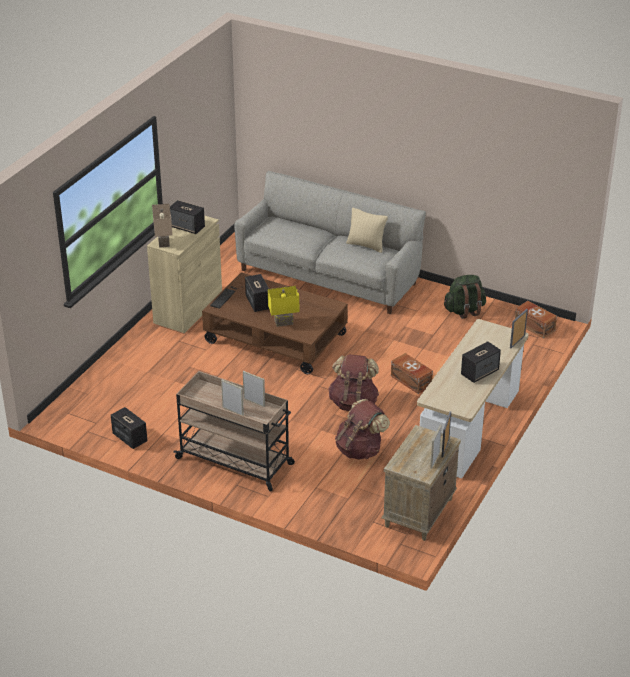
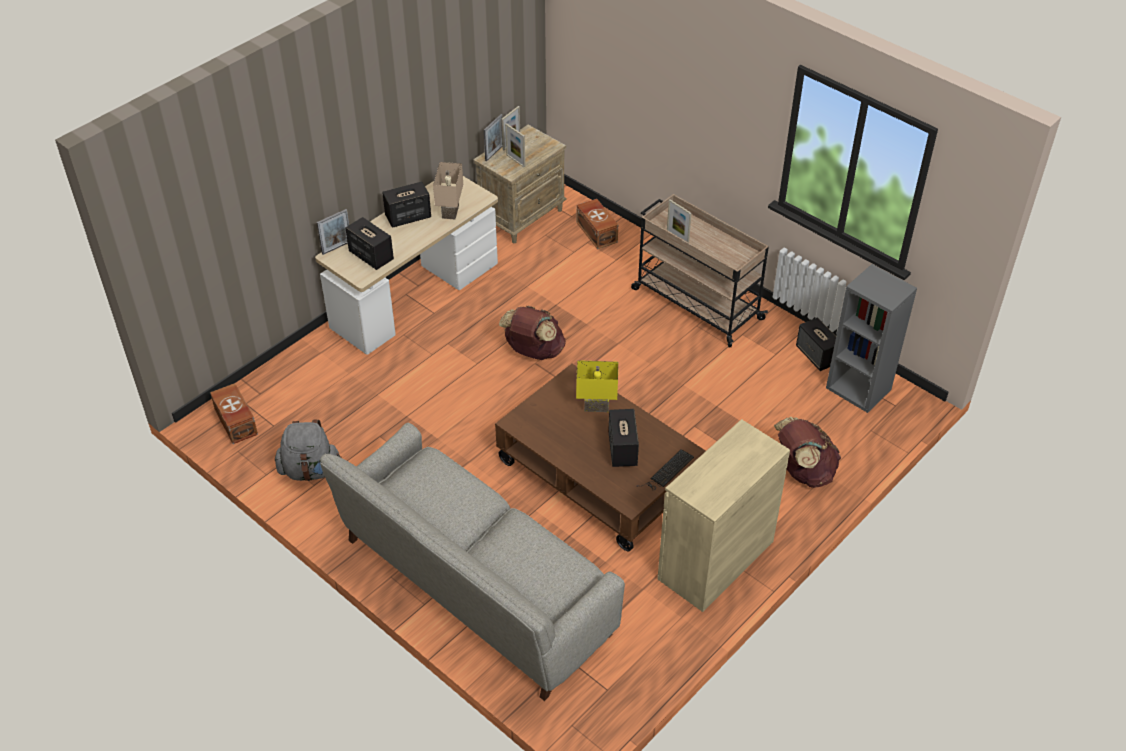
camera: 165 degrees left, 10 degrees up
beige table lamp [152,204,172,248] -> beige table lamp moved to [433,162,463,219]
speaker [170,200,205,234] -> speaker moved to [345,217,394,270]
picture frame [221,380,244,416] -> picture frame moved to [505,123,525,167]
brown backpack [335,399,390,460] -> brown backpack moved to [774,417,841,488]
beige pillow [346,208,388,253] -> none
brown storage box [391,353,433,394] -> brown storage box moved to [576,199,618,249]
green backpack [444,275,486,319] -> grey backpack [275,420,342,481]
none -> grey bookcase [826,264,917,413]

